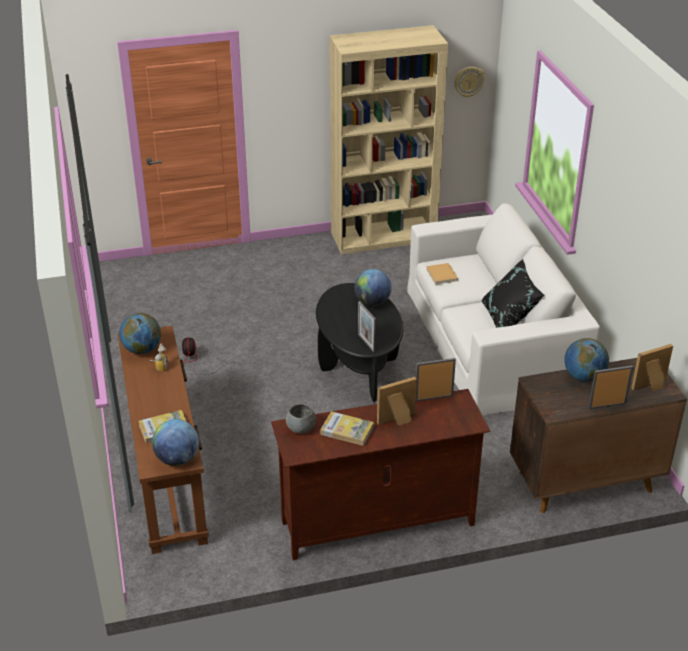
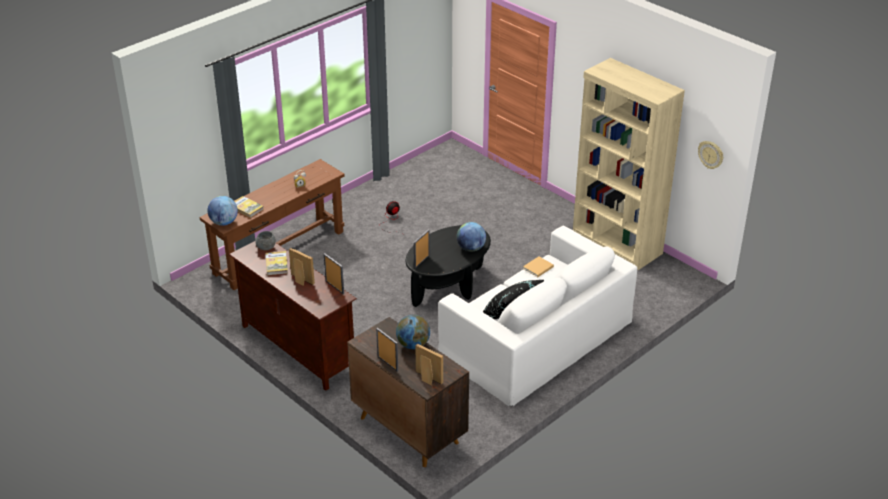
camera: 60 degrees right, 0 degrees up
globe [119,313,161,354] -> none

